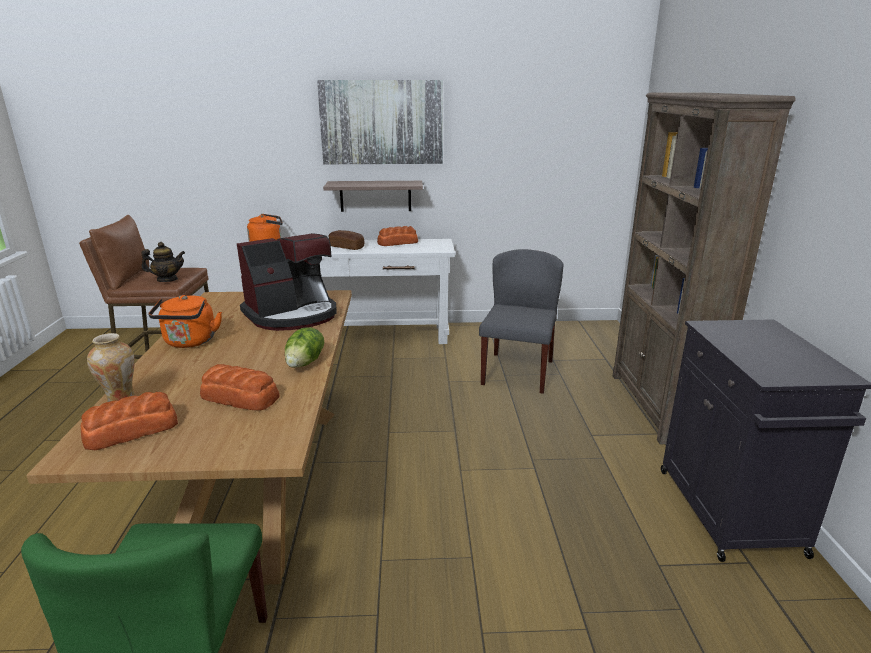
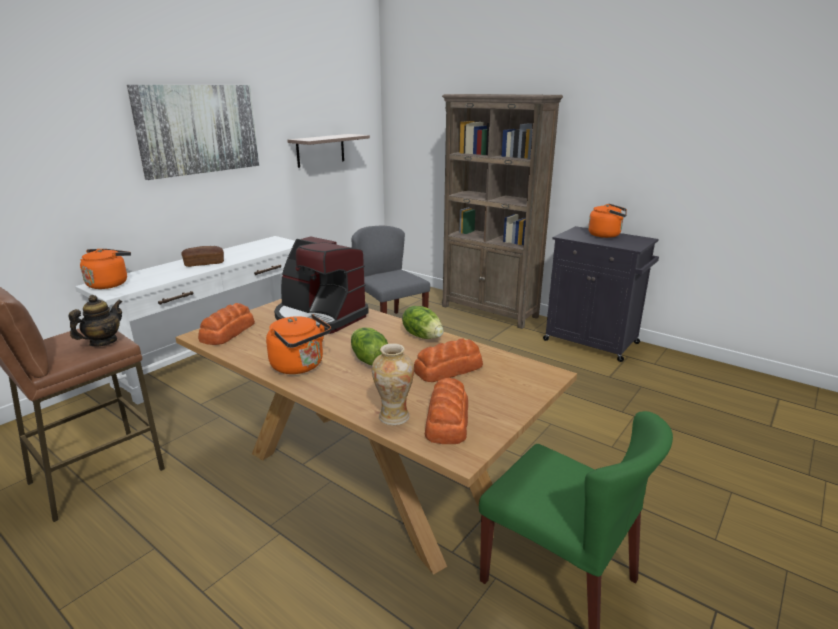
camera: 50 degrees left, 0 degrees up
coffee machine [237,233,337,331] -> coffee machine turned 120 degrees clockwise [274,236,369,334]
shelf [323,181,423,212] -> shelf moved to [287,134,370,168]
bread [377,226,418,246] -> bread moved to [198,303,255,345]
none -> lettuce [351,327,388,365]
none -> orange kettle [588,203,627,238]

